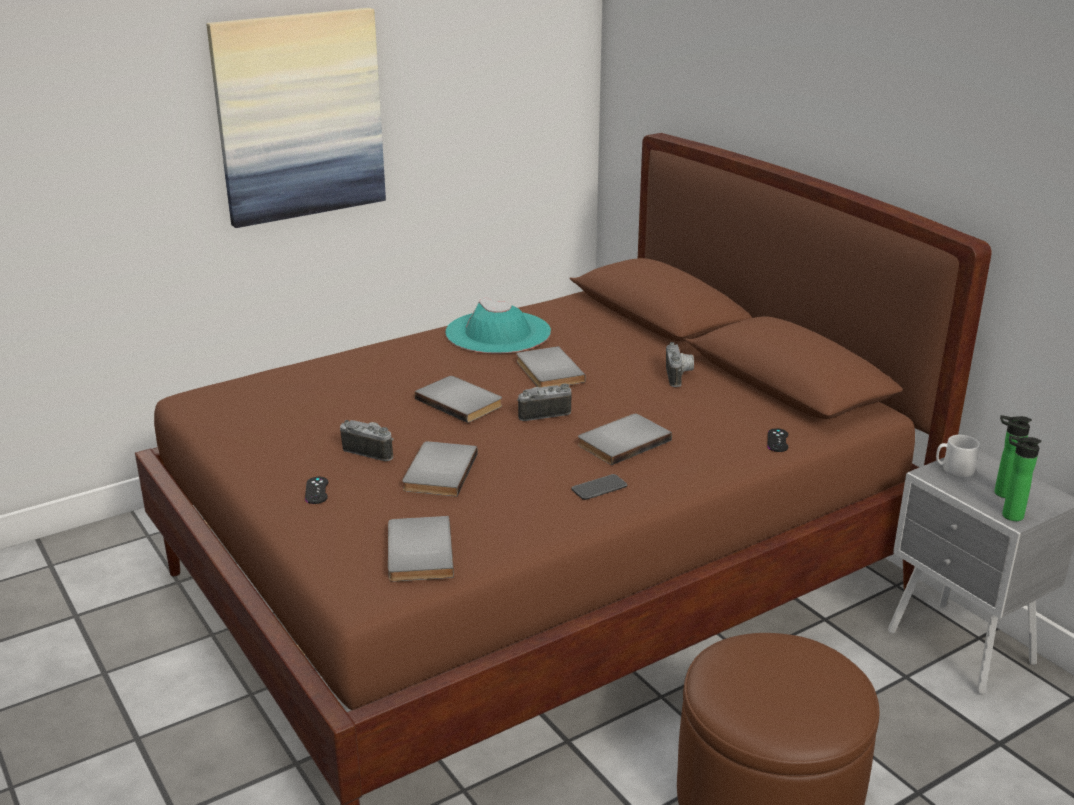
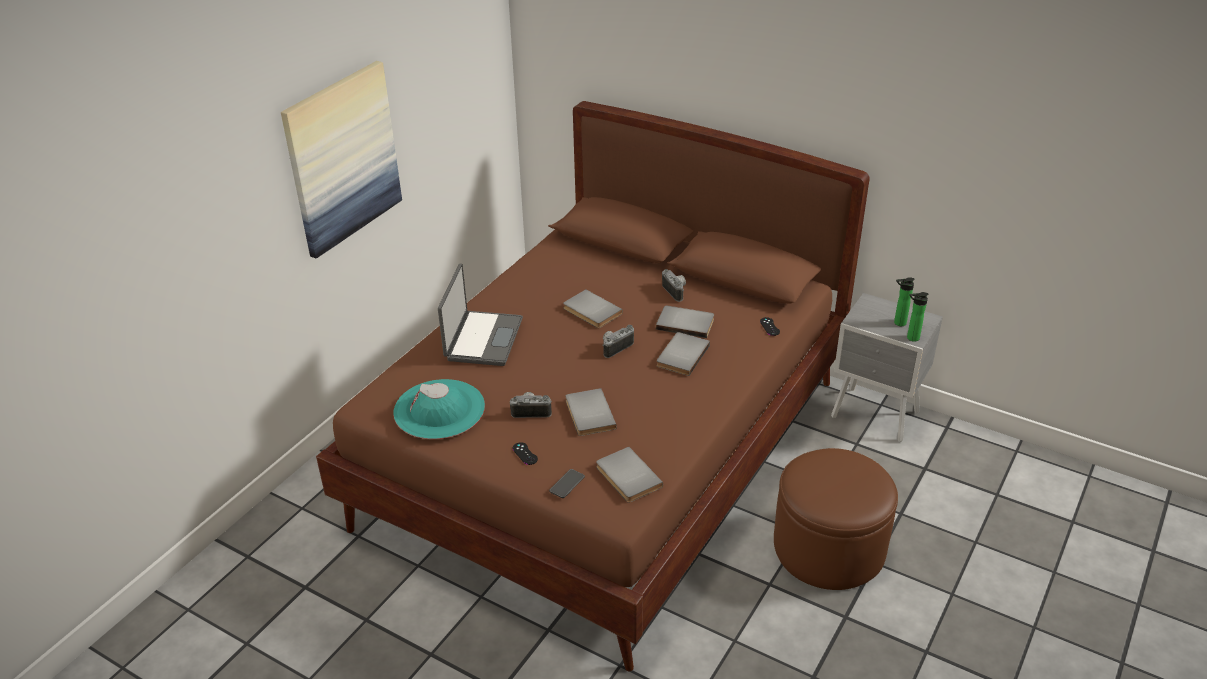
camera: 25 degrees left, 10 degrees up
grey book [415,376,502,423] -> grey book moved to [656,306,714,338]
turquoise hat [445,297,551,353] -> turquoise hat moved to [394,379,485,439]
phone [571,474,627,500] -> phone moved to [549,469,585,498]
grey mug [936,435,980,477] -> none
none -> laptop [438,263,523,366]

